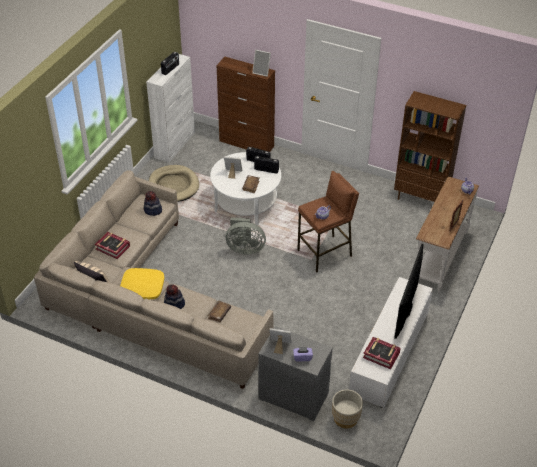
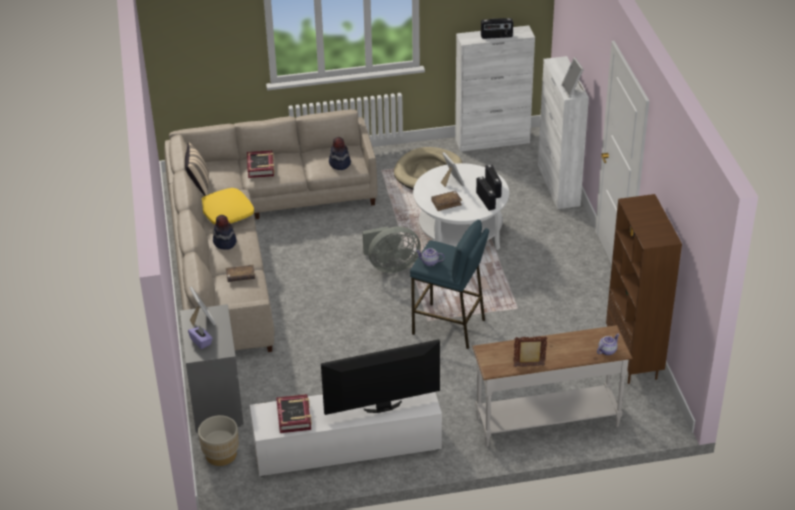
camera: 55 degrees right, 5 degrees down
brown cabinet [216,57,275,152] -> white cabinet [538,56,589,209]
grey fan [226,217,266,255] -> grey fan turned 75 degrees counterclockwise [362,226,421,273]
brown stool [297,171,359,273] -> blue stool [410,220,489,349]

